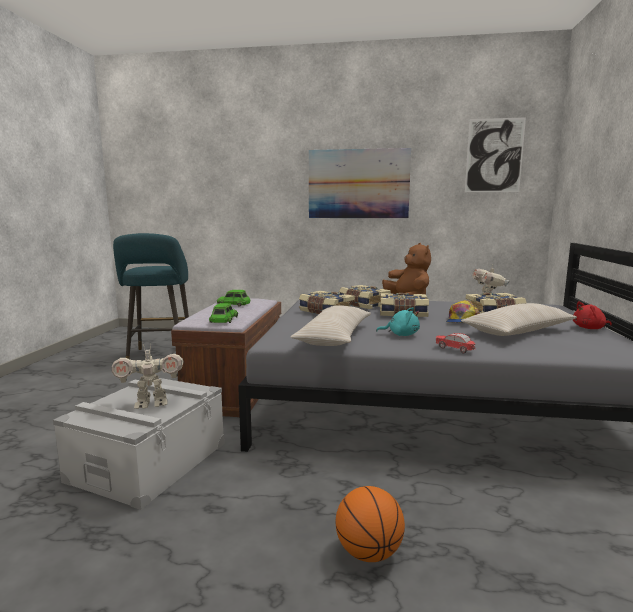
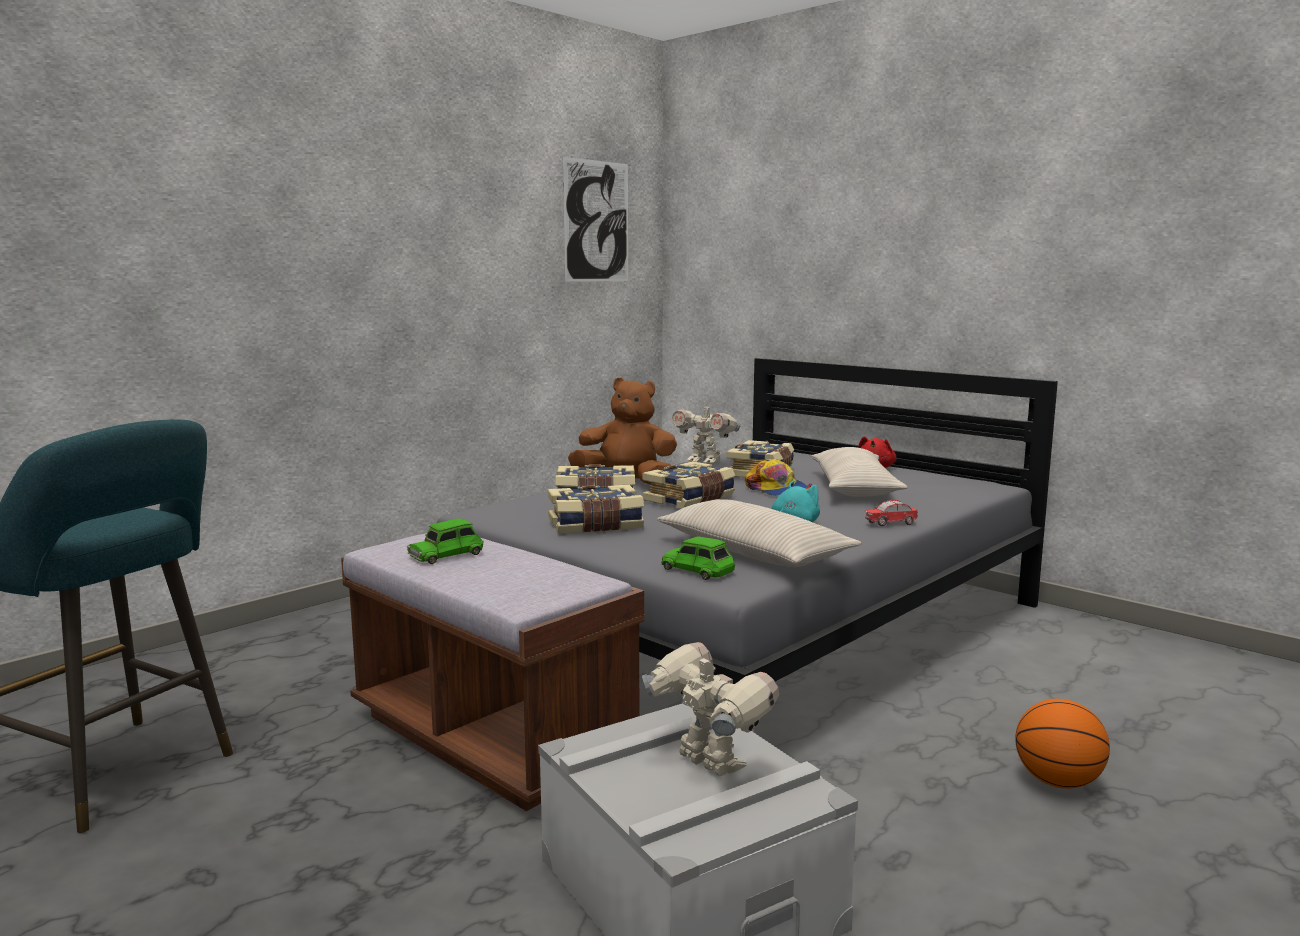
camera: 55 degrees left, 0 degrees up
toy robot [111,343,183,409] -> toy robot turned 60 degrees counterclockwise [642,642,779,777]
green toy car [209,303,238,323] -> green toy car moved to [662,536,735,580]
picture [309,148,411,218] -> none

